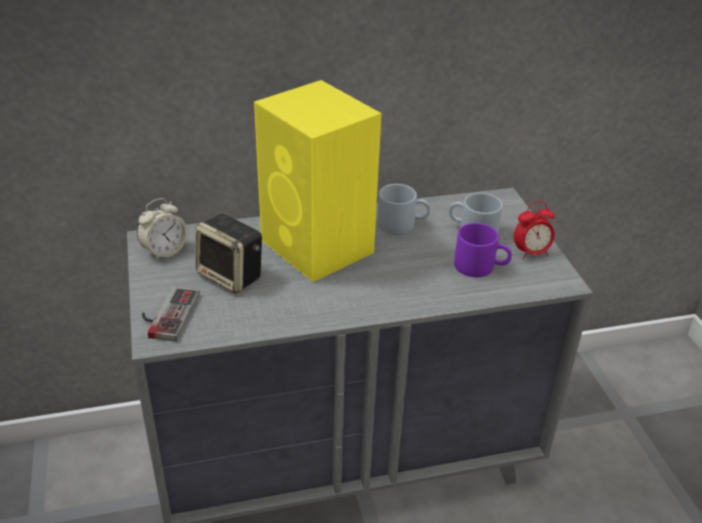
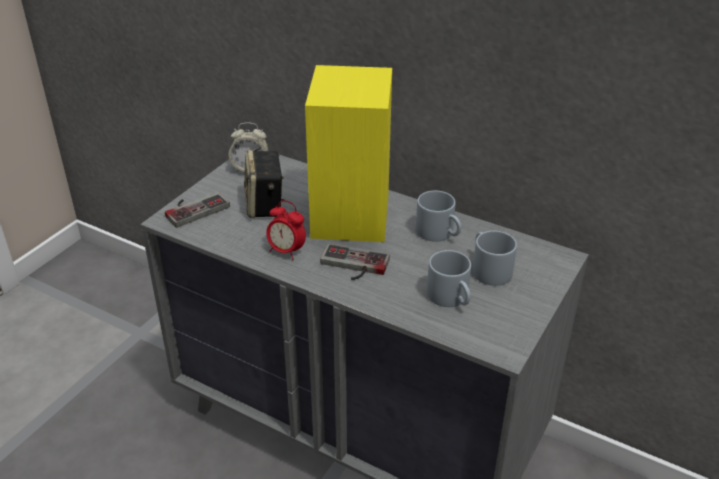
camera: 45 degrees right, 0 degrees up
purple mug [454,223,512,277] -> grey mug [427,250,471,307]
alarm clock [514,201,555,260] -> alarm clock moved to [266,200,306,260]
none -> game controller [320,244,390,280]

